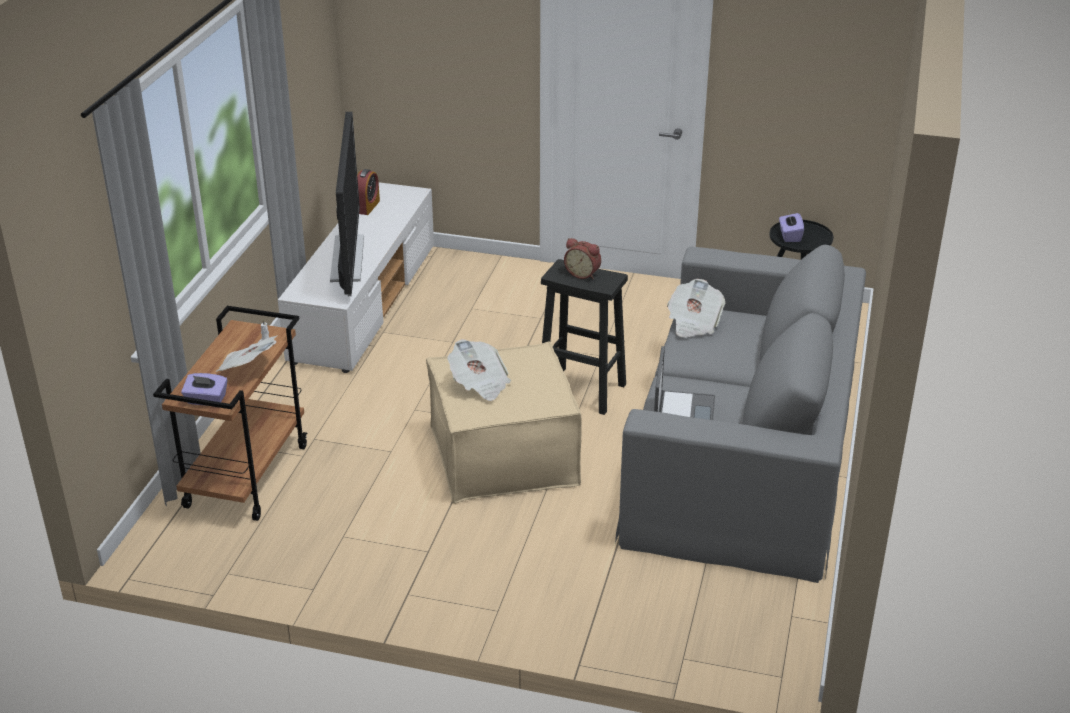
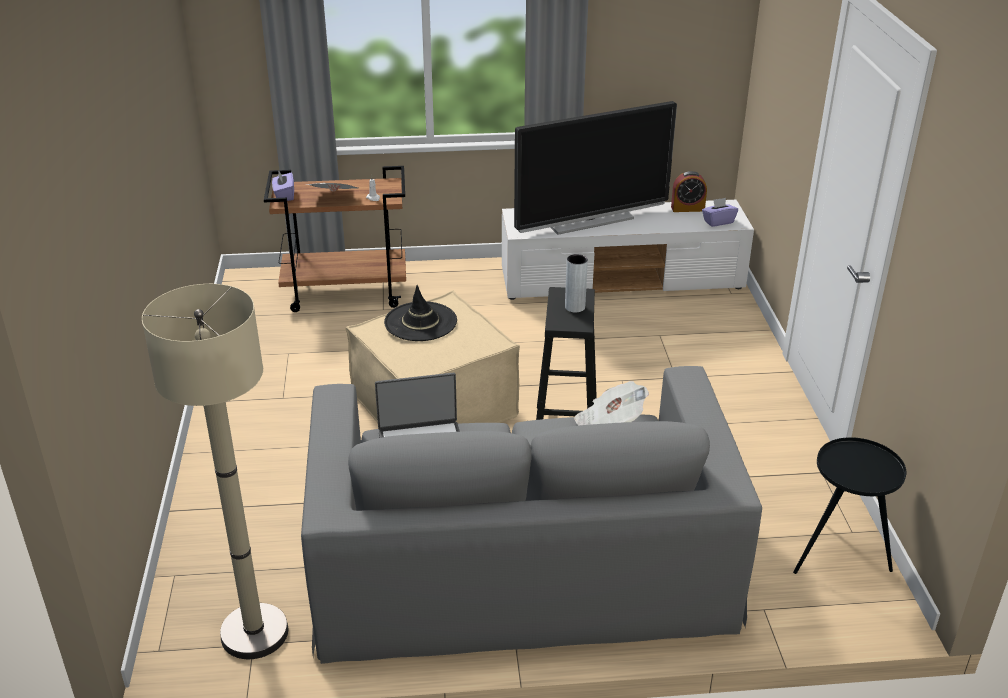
camera: 70 degrees right, 0 degrees up
newspaper [447,339,511,401] -> black hat [384,285,457,341]
alarm clock [564,238,601,279] -> grey vase [565,254,588,313]
purple tissue box [779,213,804,242] -> purple tissue box moved to [702,198,738,227]
none -> beige floor lamp [142,284,288,659]

